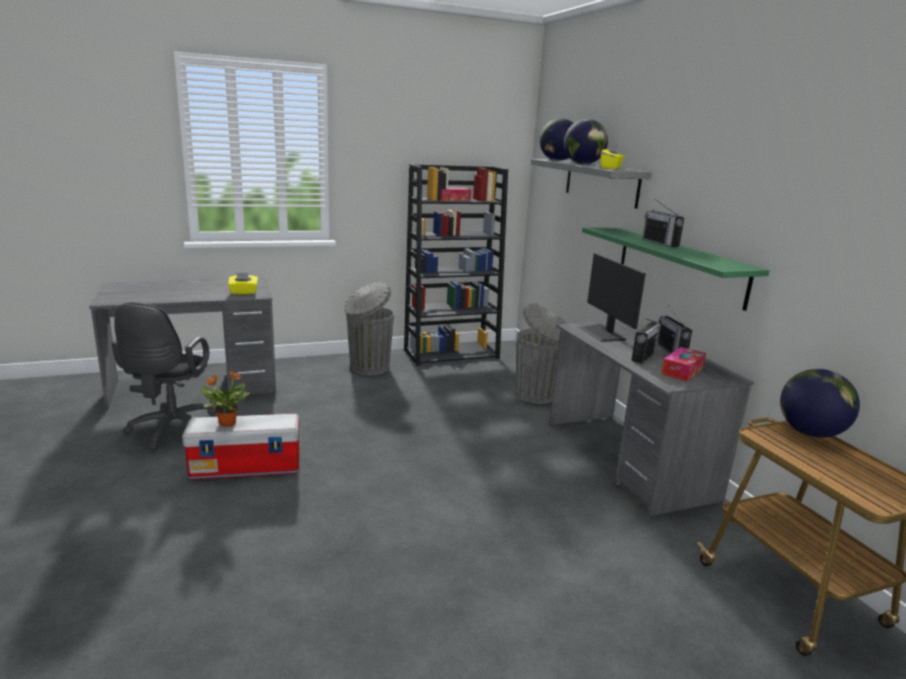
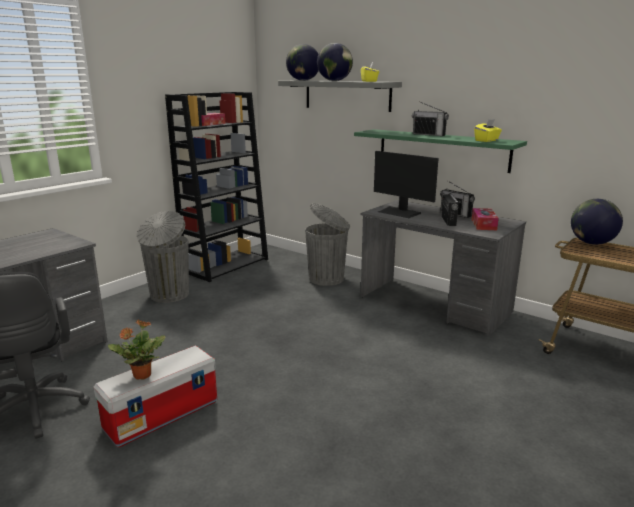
camera: 30 degrees left, 0 degrees up
yellow tissue box [228,273,258,295] -> yellow tissue box moved to [474,119,502,142]

